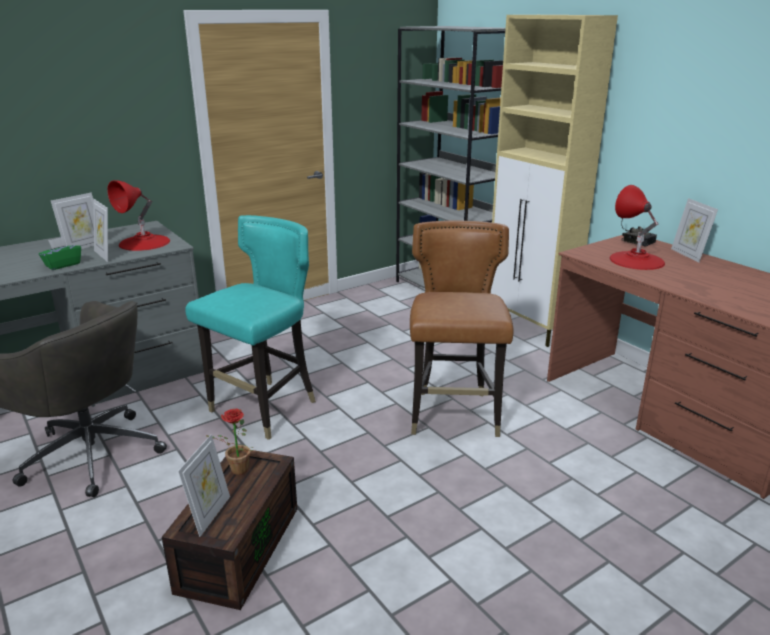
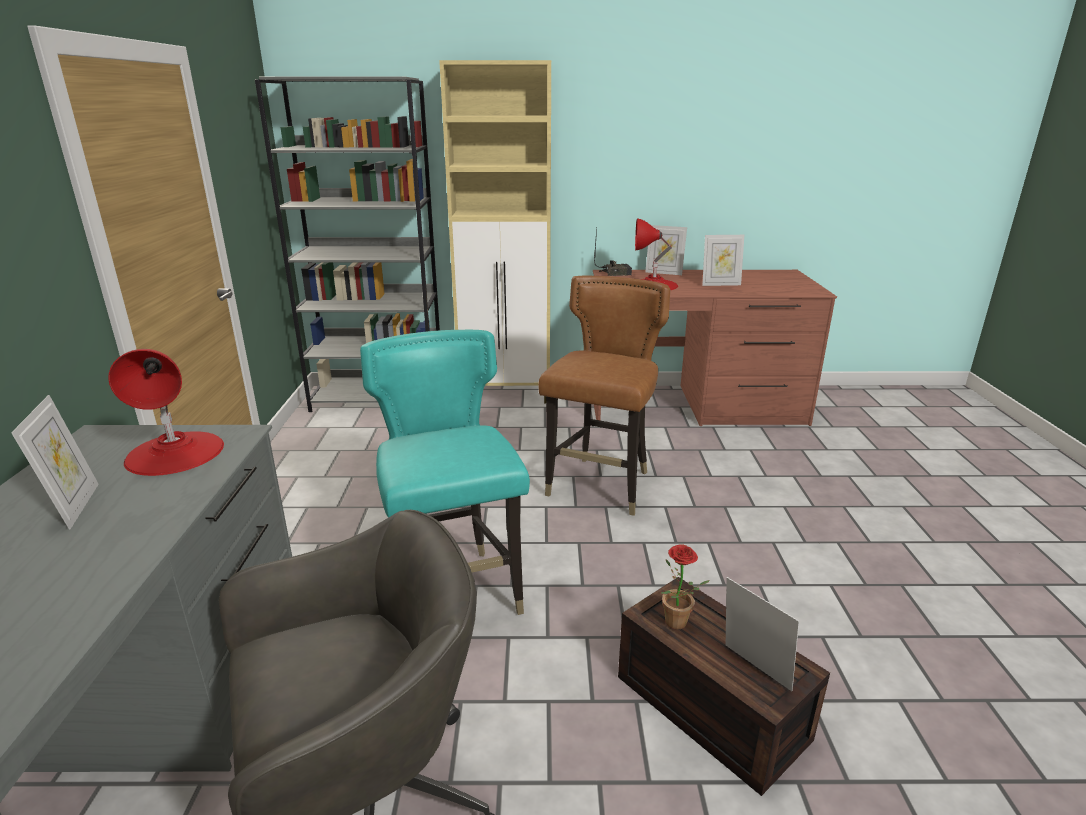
camera: 55 degrees left, 0 degrees up
green tissue box [39,237,81,270] -> none
picture frame [93,199,108,262] -> picture frame moved to [702,235,744,286]
brown chair [410,221,514,437] -> brown chair turned 75 degrees clockwise [538,276,670,516]

